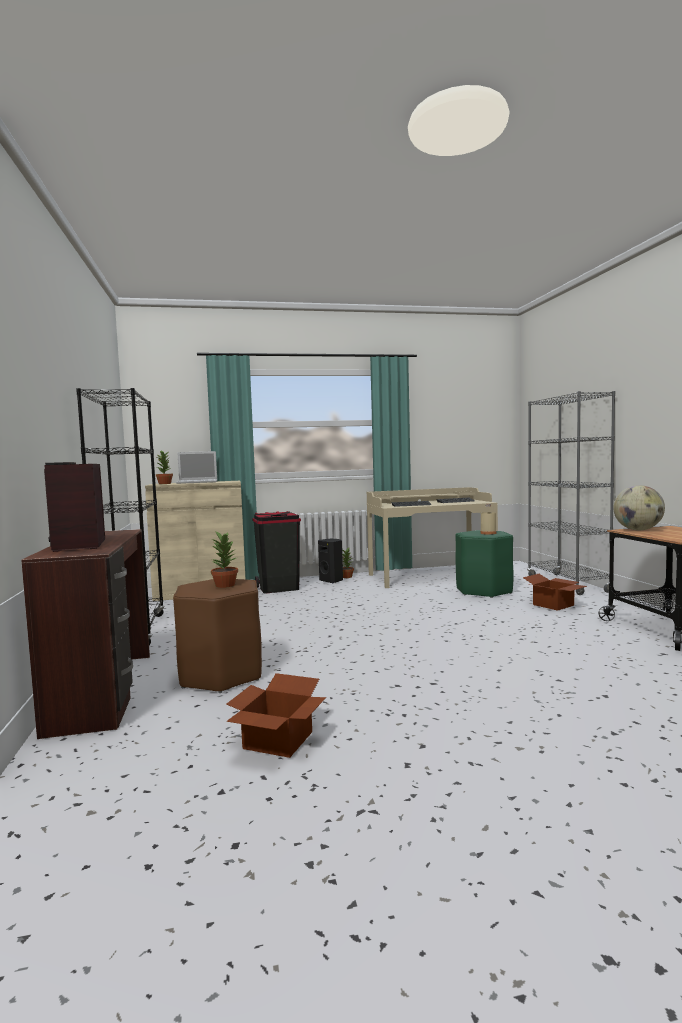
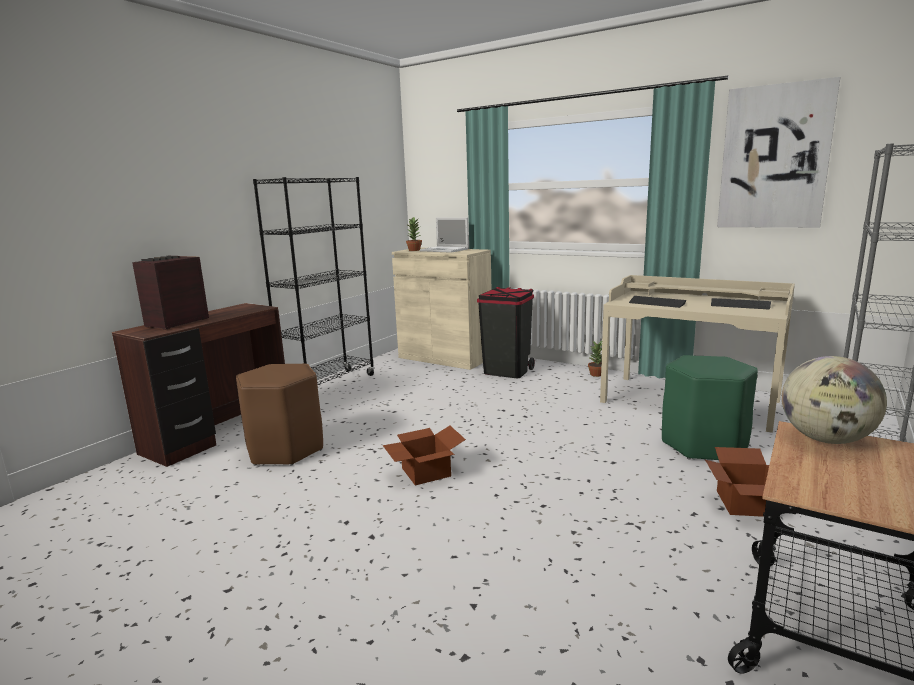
camera: 45 degrees right, 10 degrees up
potted plant [211,532,238,588] -> none
cardboard box [226,673,326,758] -> cardboard box moved to [383,426,466,485]
black speaker [318,539,343,583] -> none
beige bottle [480,504,496,535] -> none
none -> picture [717,77,840,228]

